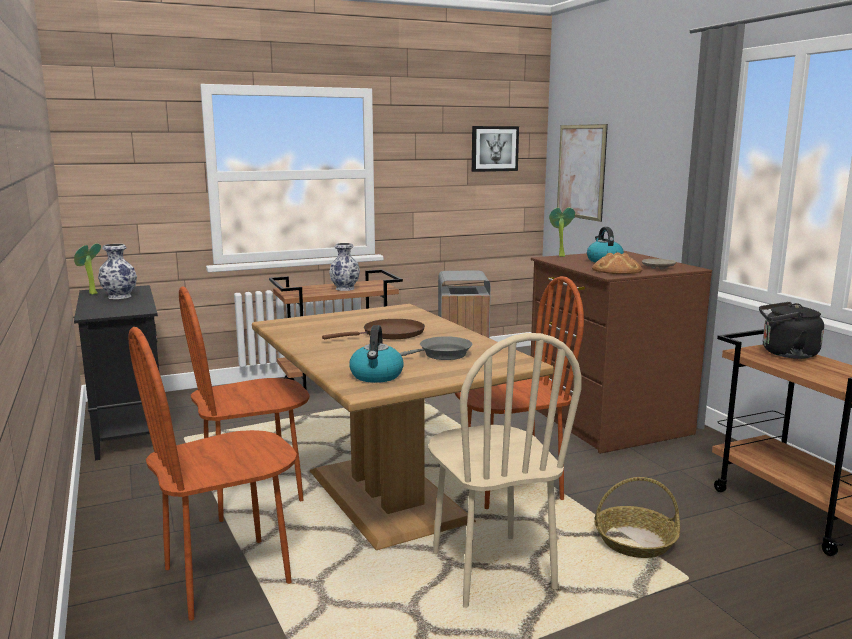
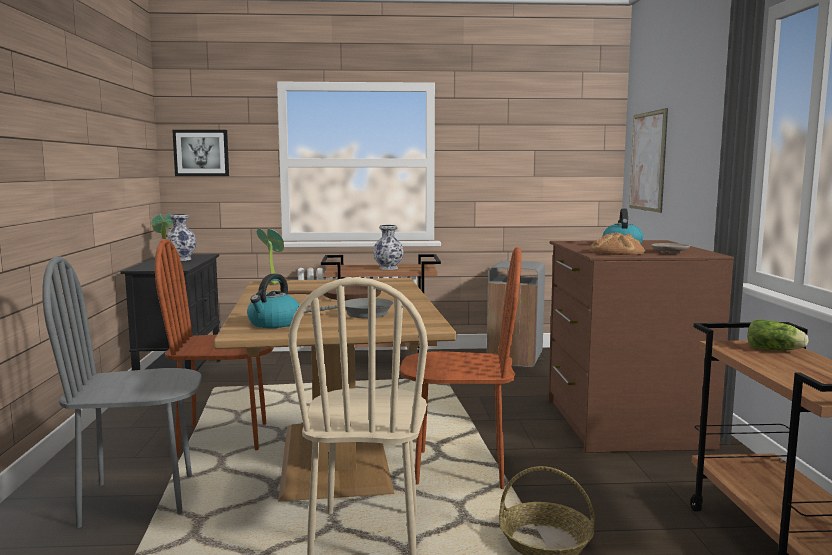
camera: 20 degrees right, 5 degrees down
brown chair [128,327,297,621] -> grey chair [42,256,201,528]
picture [472,126,519,172] -> picture moved to [172,130,229,176]
potted plant [549,208,575,257] -> potted plant moved to [257,228,284,284]
black kettle [759,302,824,359] -> lettuce [748,319,809,350]

